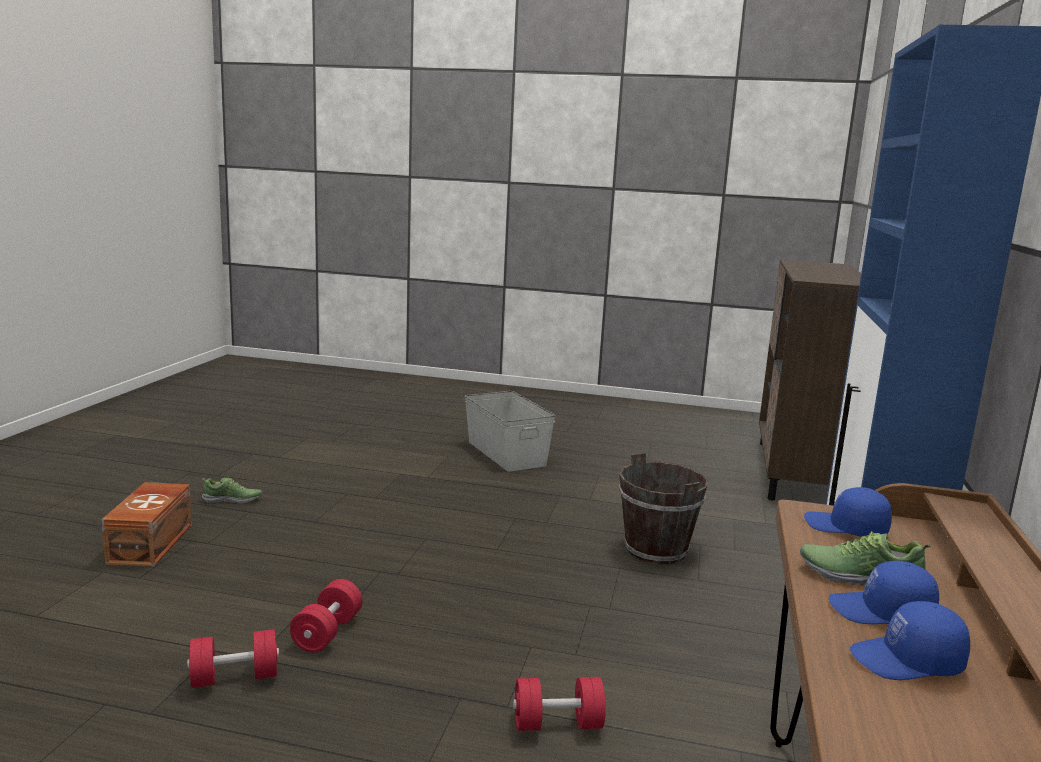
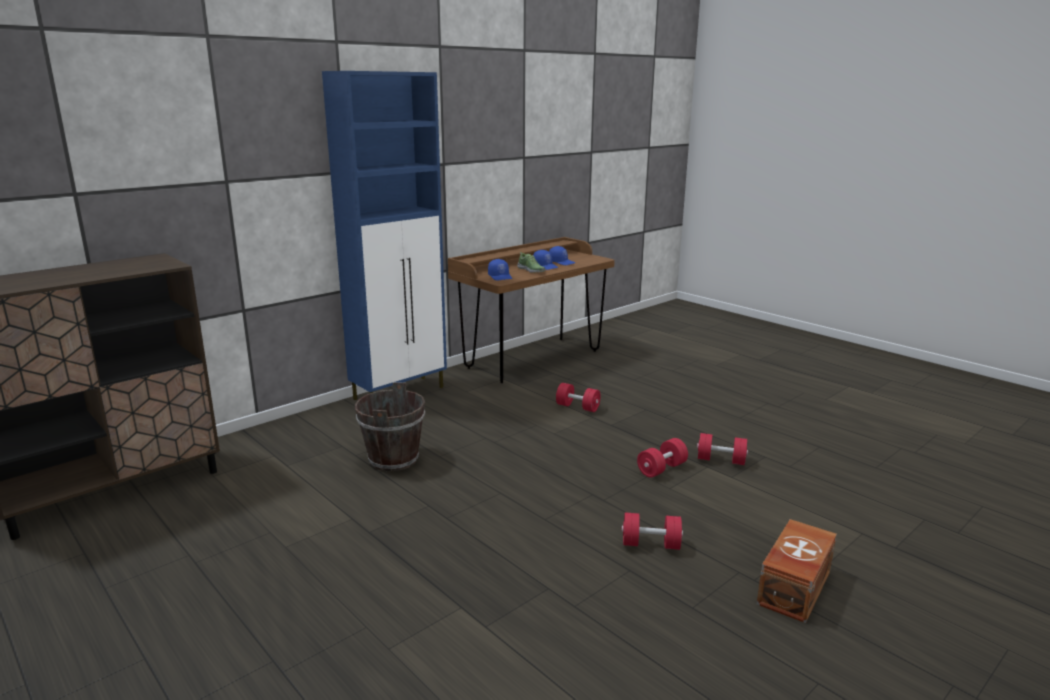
camera: 145 degrees left, 5 degrees up
shoe [202,477,262,504] -> none
grey storage box [465,391,556,472] -> none
none -> red dumbbell [622,512,683,550]

